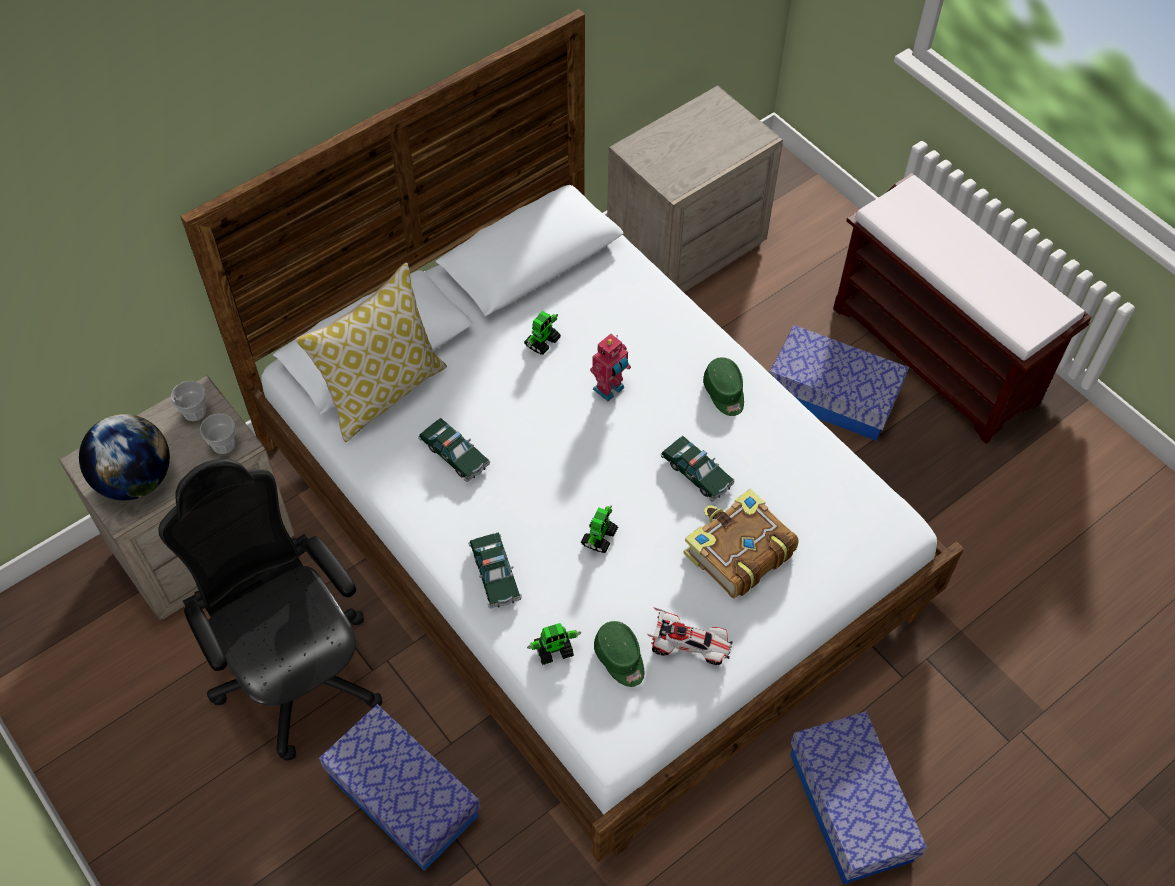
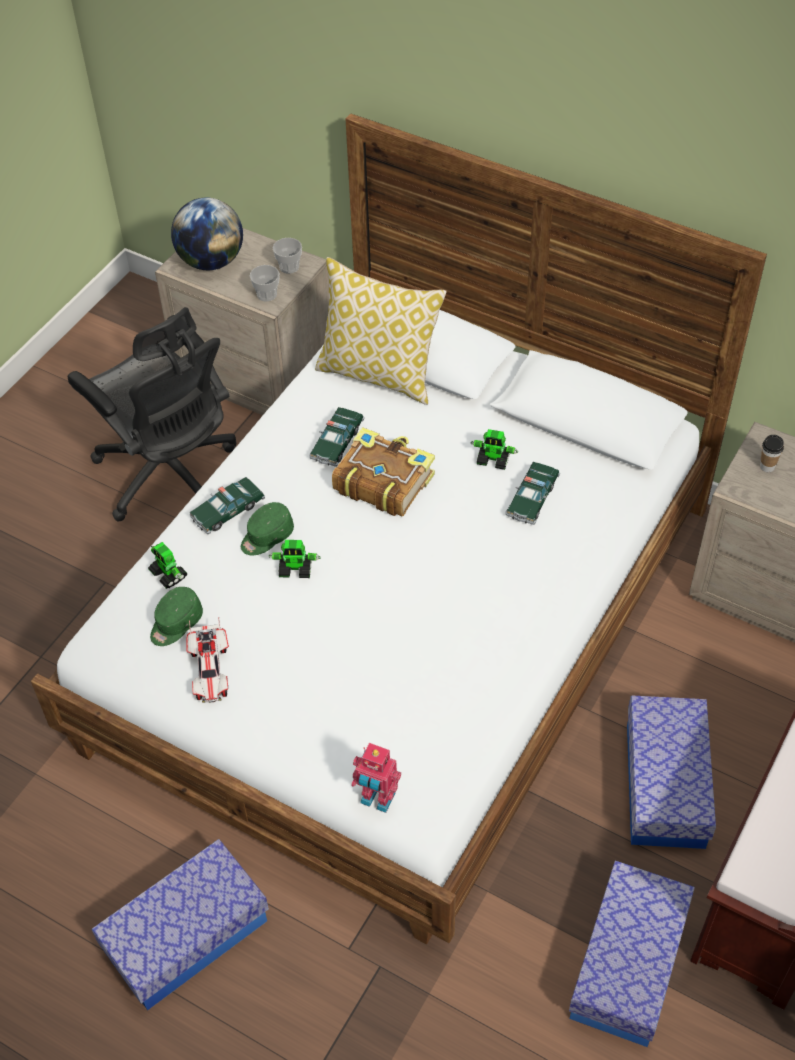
camera: 70 degrees right, 5 degrees down
office chair [158,458,383,761] -> office chair turned 105 degrees clockwise [68,307,236,521]
storage box [319,704,481,871] -> storage box moved to [569,861,695,1047]
toy robot [590,334,631,401] -> toy robot moved to [351,743,401,813]
toy car [660,436,735,501] -> toy car moved to [505,462,560,525]
book [683,488,799,599] -> book moved to [332,427,435,517]
green cap [703,357,744,416] -> green cap moved to [241,502,294,555]
none -> cup [760,435,784,472]

